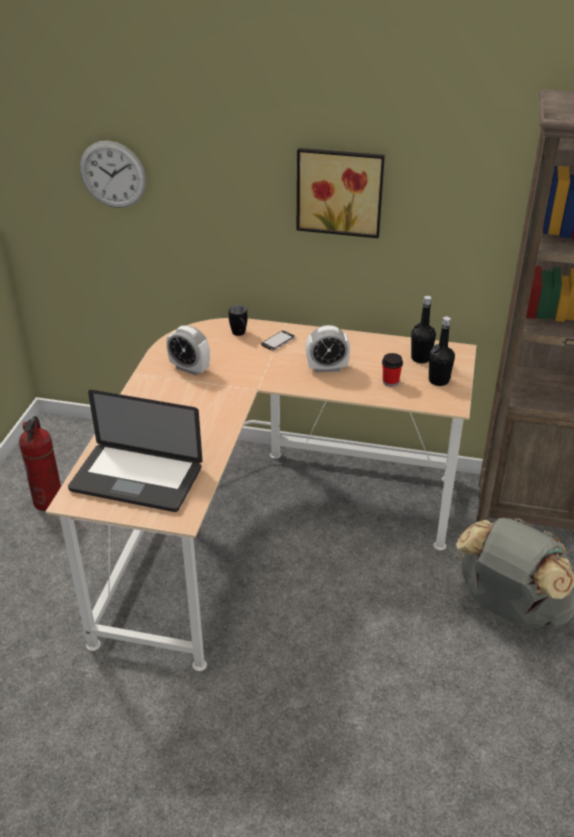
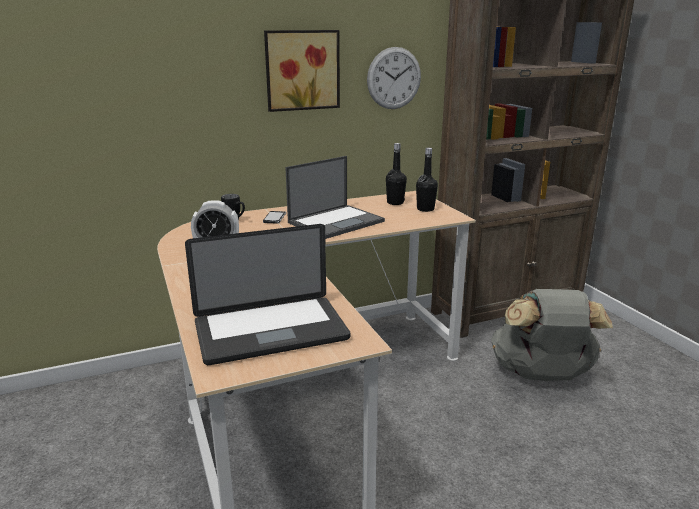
camera: 35 degrees left, 15 degrees down
fire extinguisher [19,416,61,511] -> none
wall clock [80,141,146,208] -> wall clock moved to [367,47,421,109]
alarm clock [306,325,350,373] -> laptop [285,156,385,239]
cup [382,353,403,387] -> none

